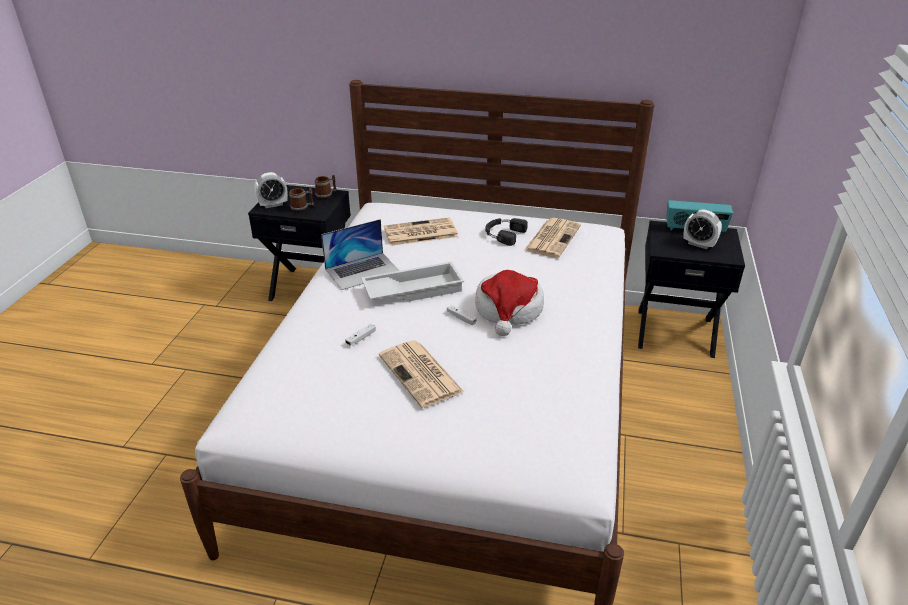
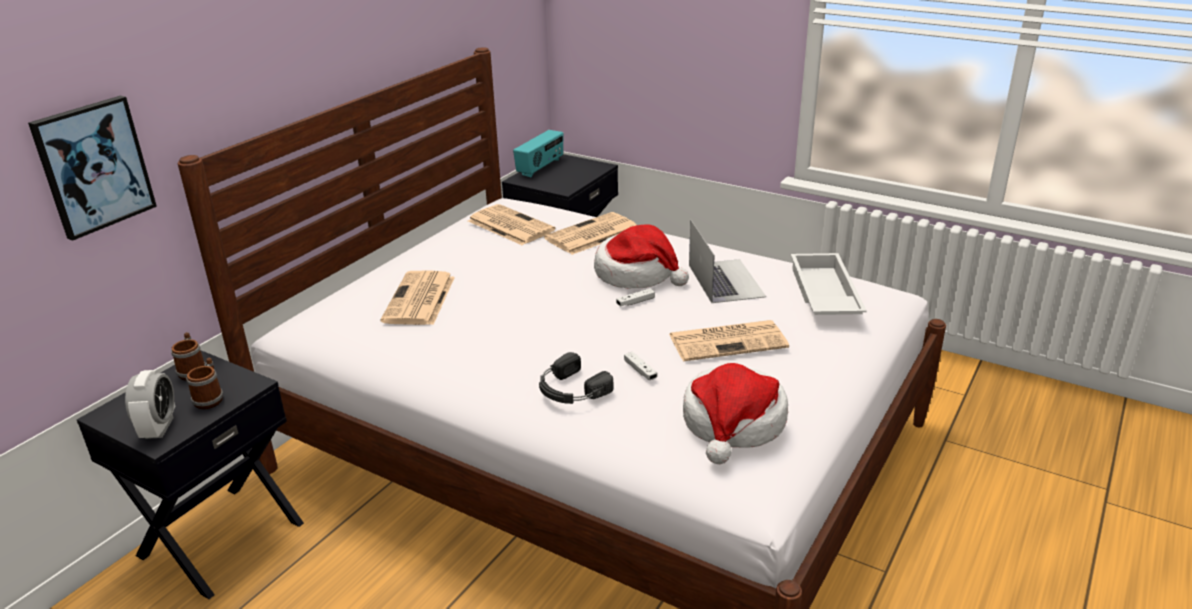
camera: 70 degrees left, 5 degrees down
laptop [321,219,400,290] -> laptop moved to [689,220,766,303]
white tray [361,261,464,302] -> white tray moved to [791,253,867,315]
black headphones [485,218,528,246] -> black headphones moved to [539,352,613,404]
alarm clock [684,209,722,249] -> none
none -> picture [28,96,157,241]
none -> newspaper [544,212,636,255]
none -> hat [683,363,788,464]

